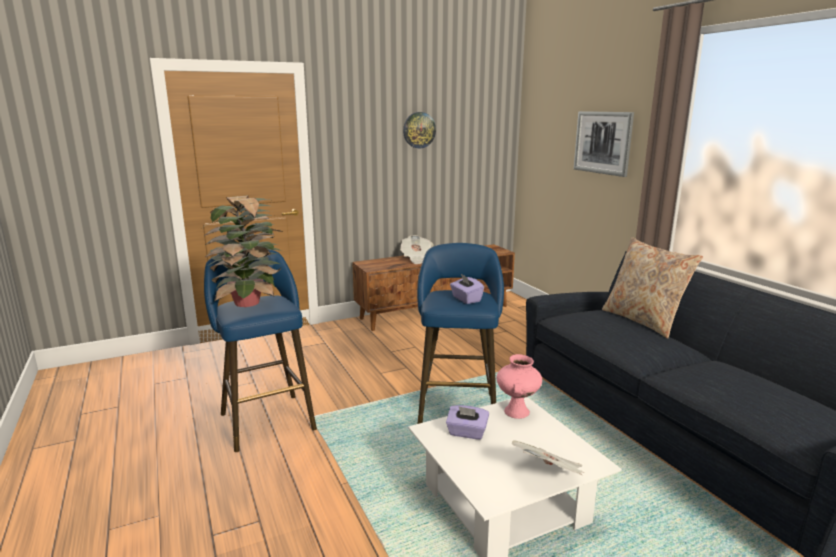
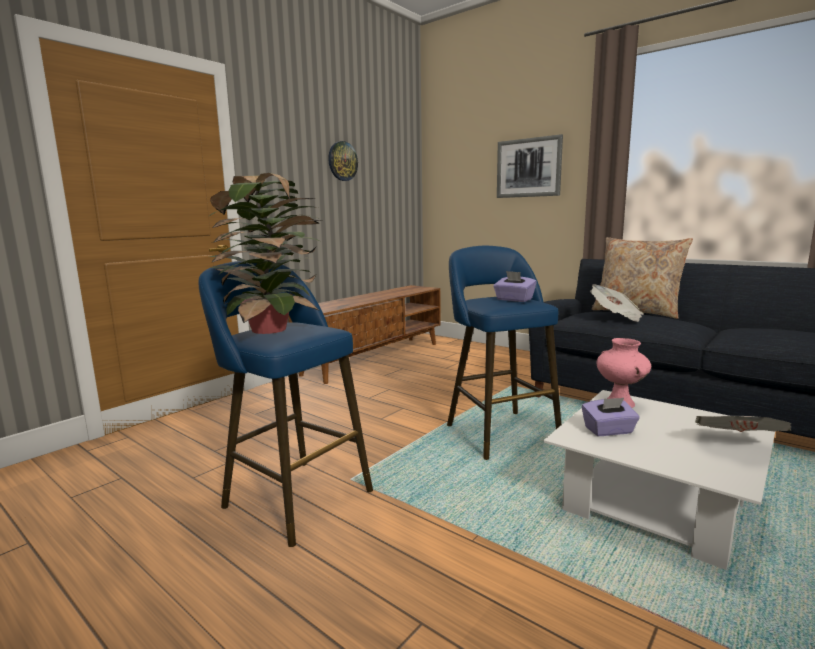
camera: 25 degrees left, 5 degrees down
newspaper [400,235,433,264] -> newspaper moved to [590,284,644,322]

